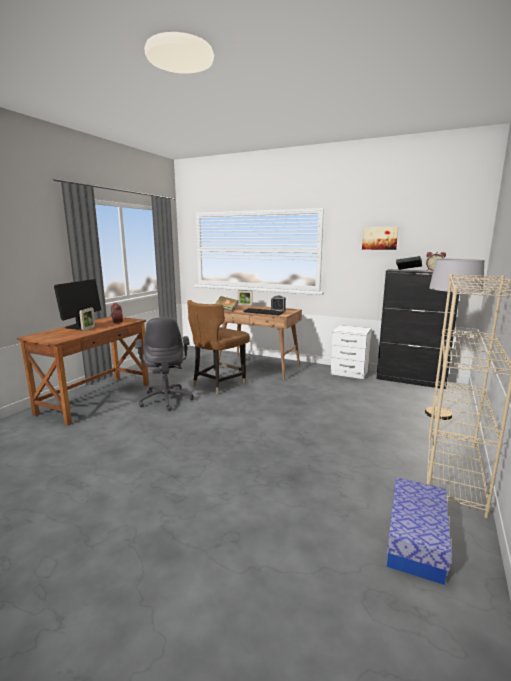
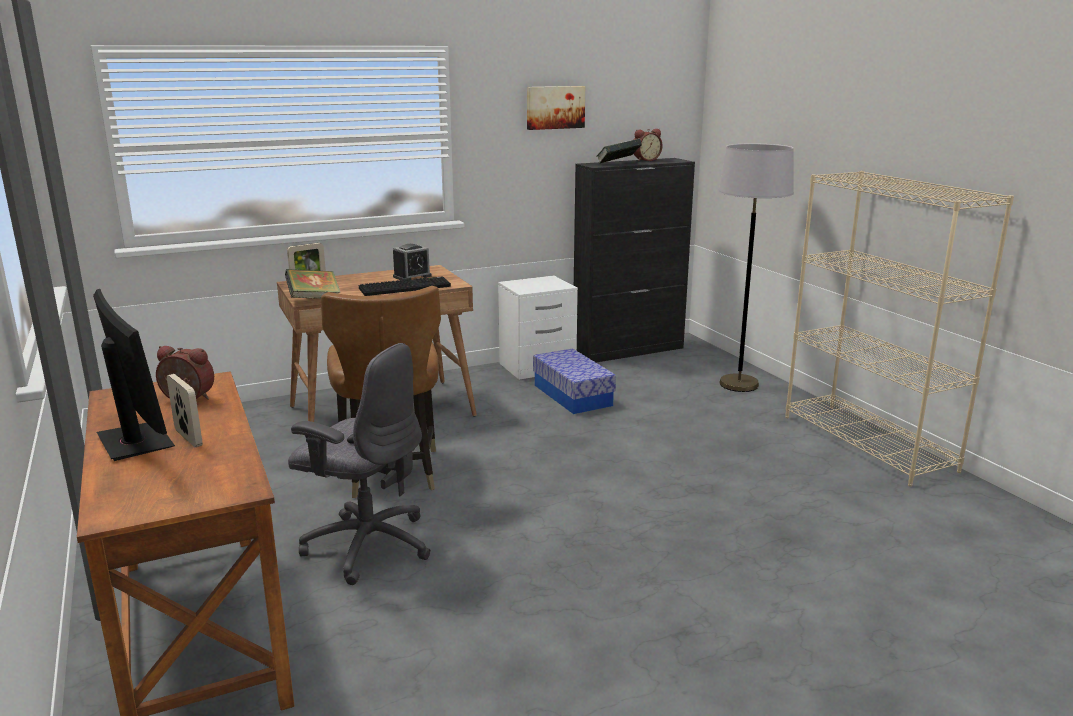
camera: 50 degrees left, 5 degrees up
storage box [387,477,452,585] -> storage box moved to [533,348,616,414]

